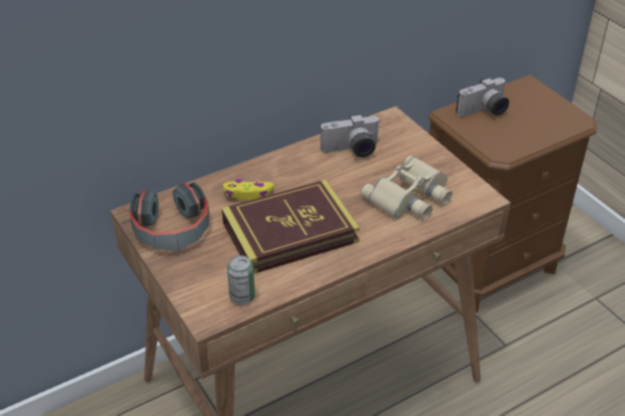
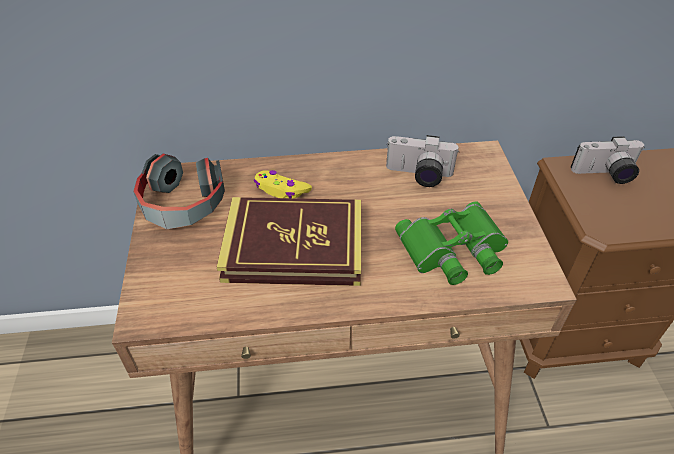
camera: 25 degrees right, 5 degrees up
can [227,255,255,305] -> none
beige binoculars [361,156,452,220] -> green binoculars [395,201,508,285]

